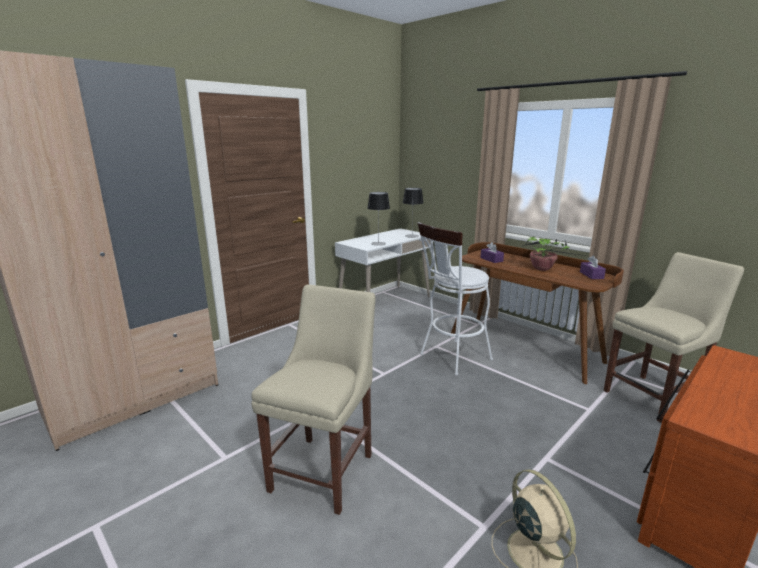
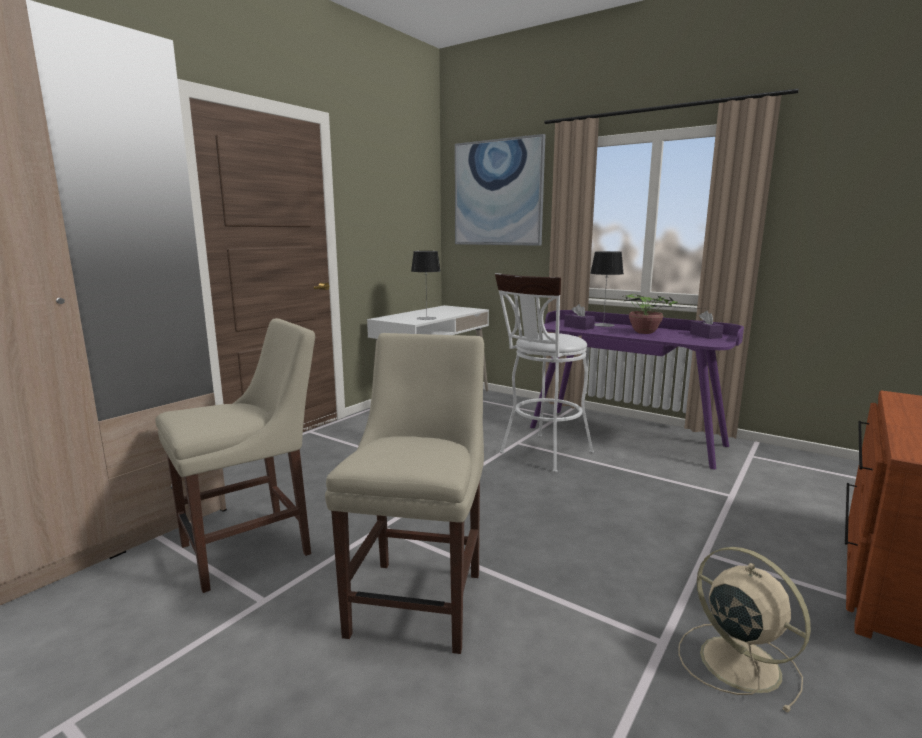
camera: 10 degrees left, 5 degrees down
table lamp [403,188,423,238] -> table lamp moved to [590,251,623,327]
brown desk [451,242,624,384] -> purple desk [530,310,744,469]
beige chair [604,252,744,423] -> beige chair moved to [156,318,315,593]
none -> picture [455,134,545,246]

